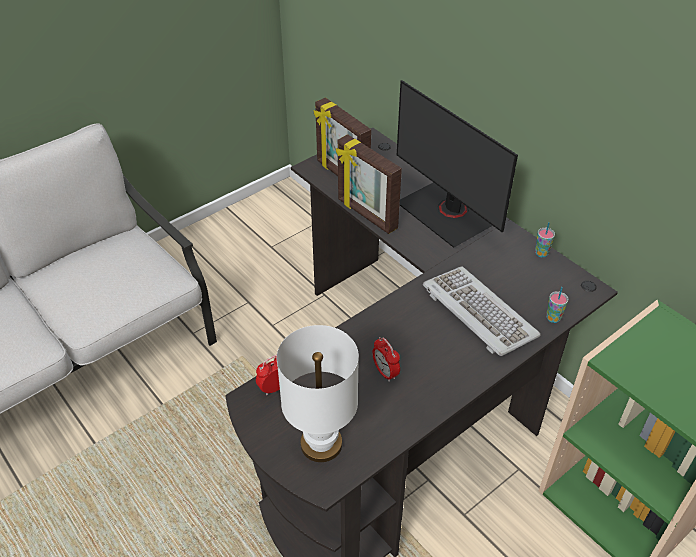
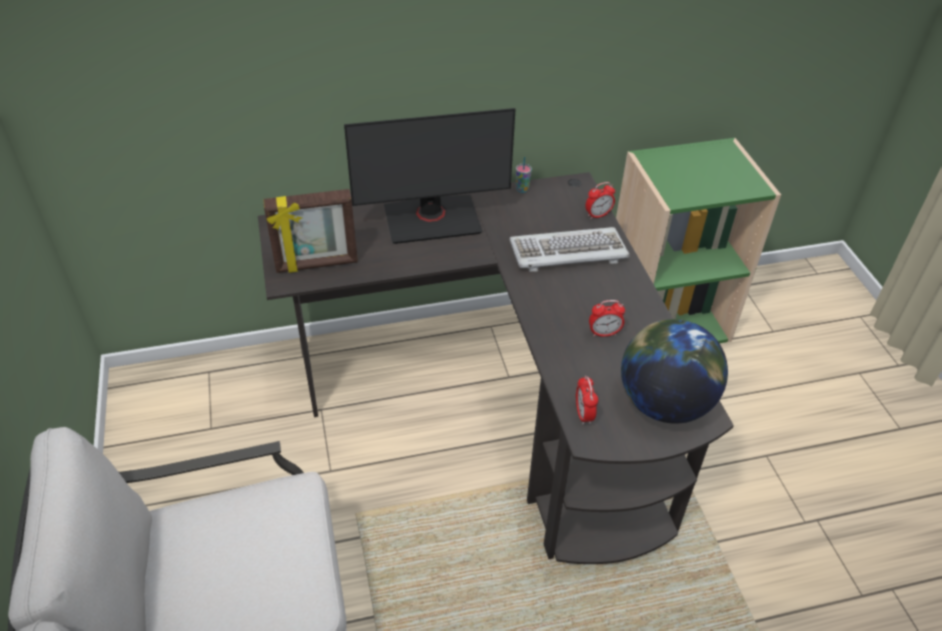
camera: 65 degrees left, 0 degrees up
white table lamp [277,325,359,462] -> globe [621,319,728,424]
picture frame [336,134,402,234] -> none
cup [546,287,569,323] -> alarm clock [585,182,615,219]

